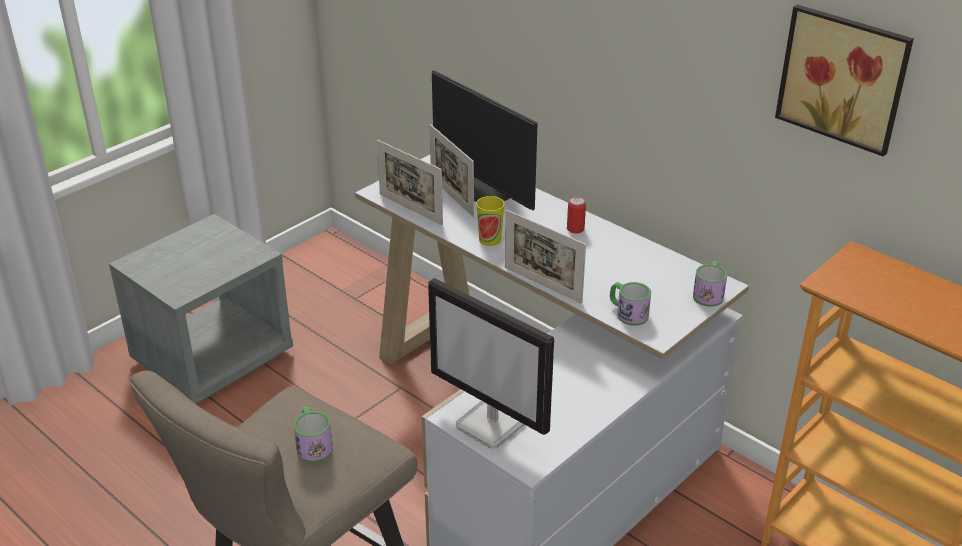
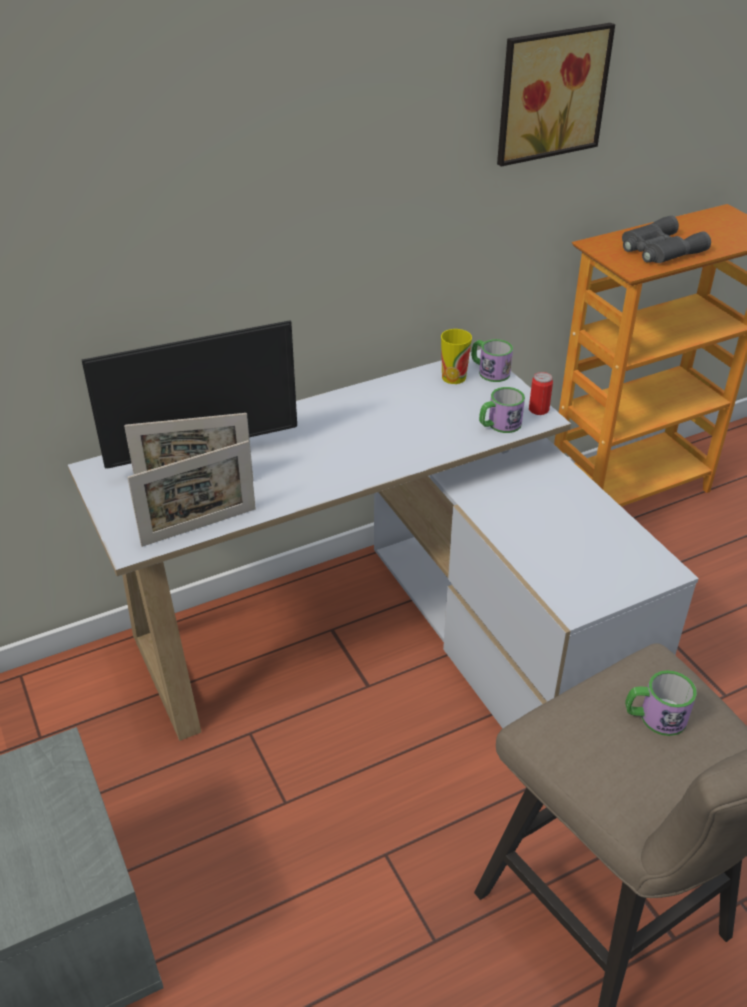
camera: 70 degrees left, 5 degrees up
monitor [428,278,554,449] -> none
cup [476,196,504,246] -> cup moved to [441,329,472,384]
picture frame [505,210,586,304] -> none
can [567,196,586,234] -> can moved to [529,372,553,415]
none -> grey binoculars [622,215,711,263]

